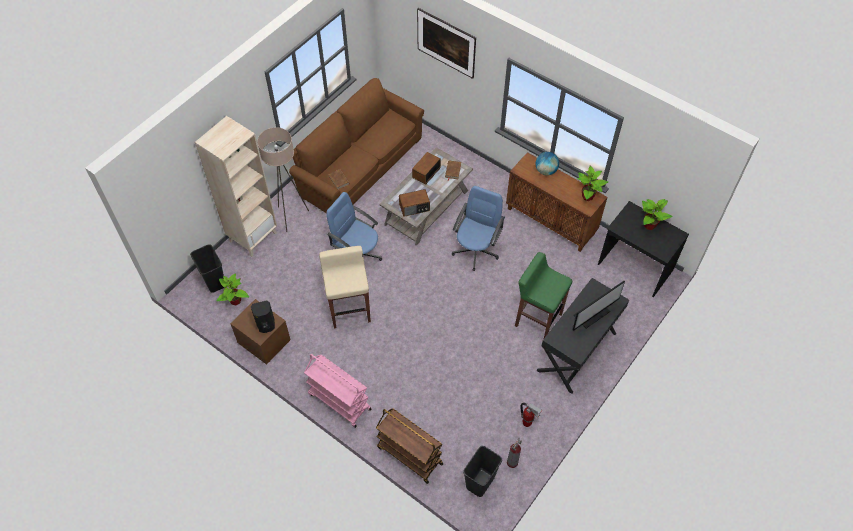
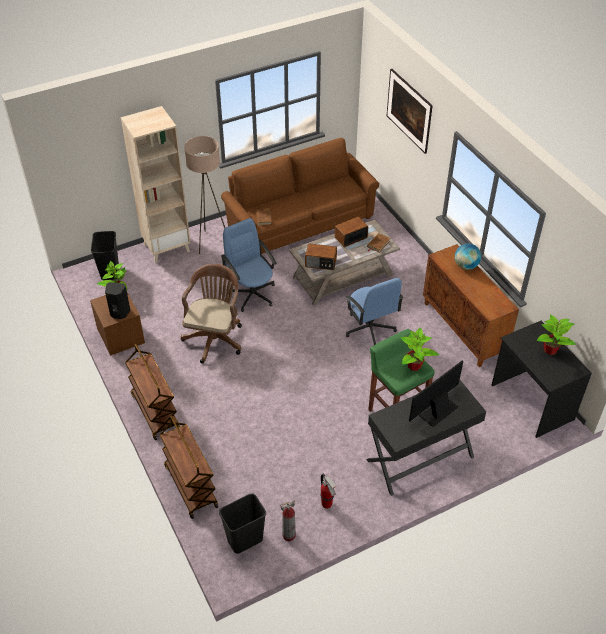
camera: 25 degrees right, 10 degrees down
pink cart [304,354,371,428] -> brown cart [125,344,180,440]
beige stool [319,246,371,328] -> brown office chair [181,264,242,364]
blue office chair [452,186,505,271] -> blue office chair turned 105 degrees clockwise [345,278,403,345]
monitor [573,281,625,330] -> monitor turned 150 degrees clockwise [409,361,463,427]
potted plant [578,166,608,201] -> potted plant moved to [400,328,439,371]

